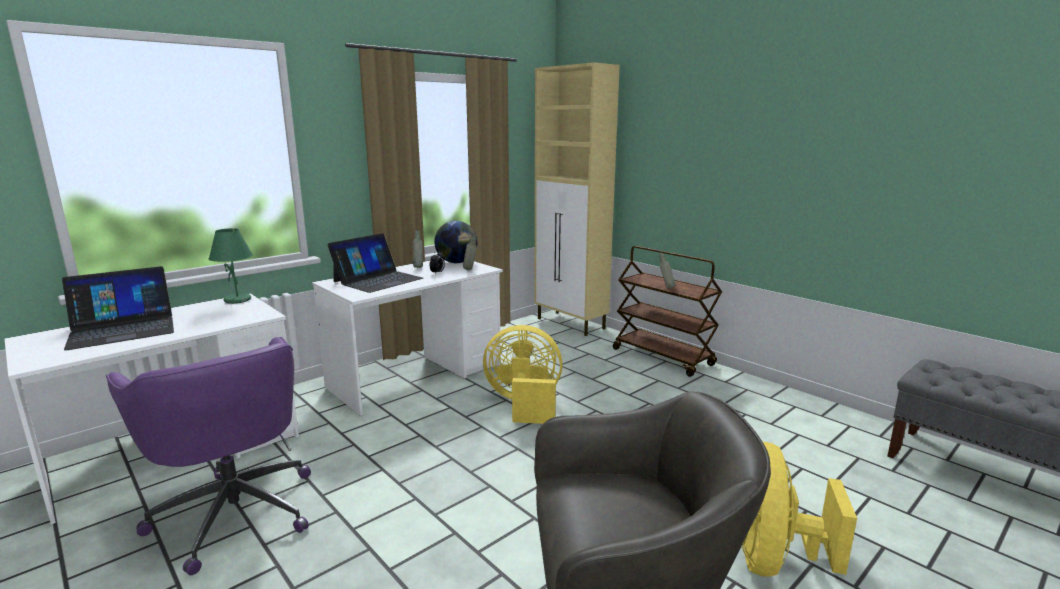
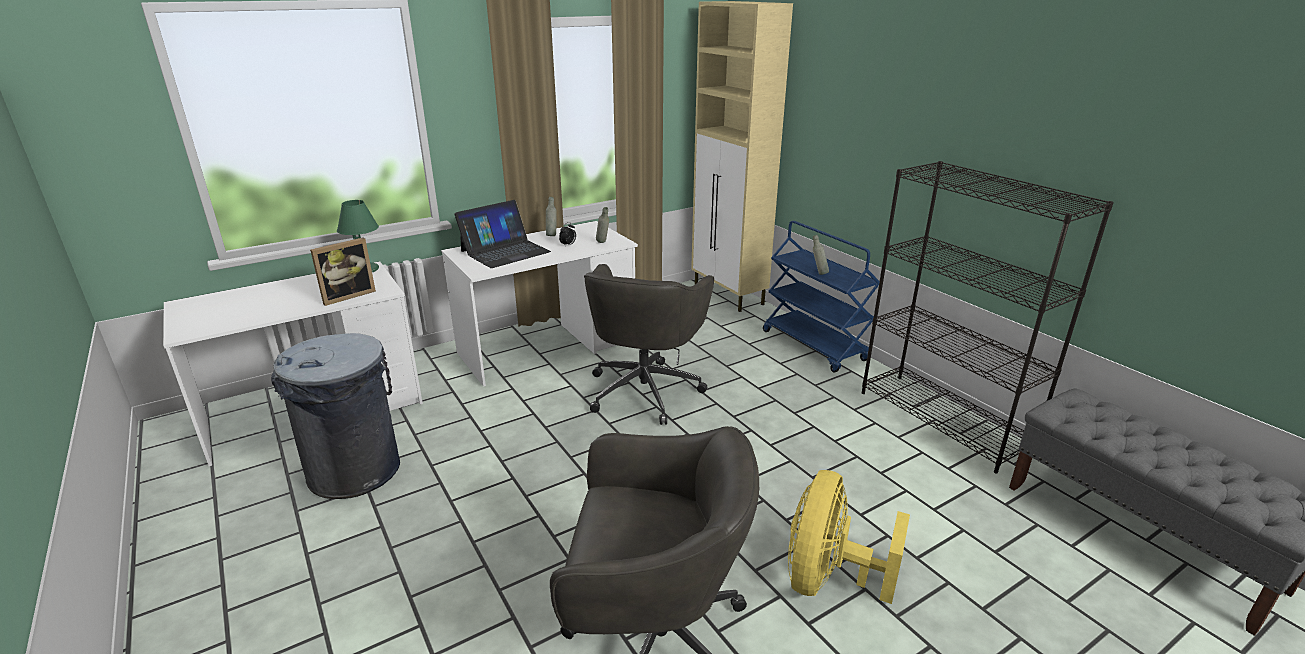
camera: 10 degrees right, 10 degrees up
laptop [62,266,174,350] -> none
purple office chair [106,337,311,575] -> grey trash can [271,333,400,499]
globe [434,221,477,263] -> none
yellow fan [483,325,563,424] -> grey office chair [584,264,714,425]
brown cart [613,246,722,377] -> blue cart [763,221,880,373]
none -> picture frame [310,238,376,306]
none -> black bookcase [862,161,1114,474]

